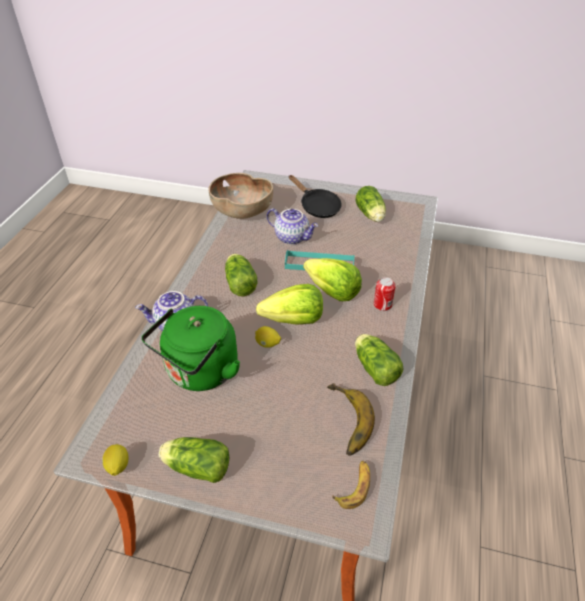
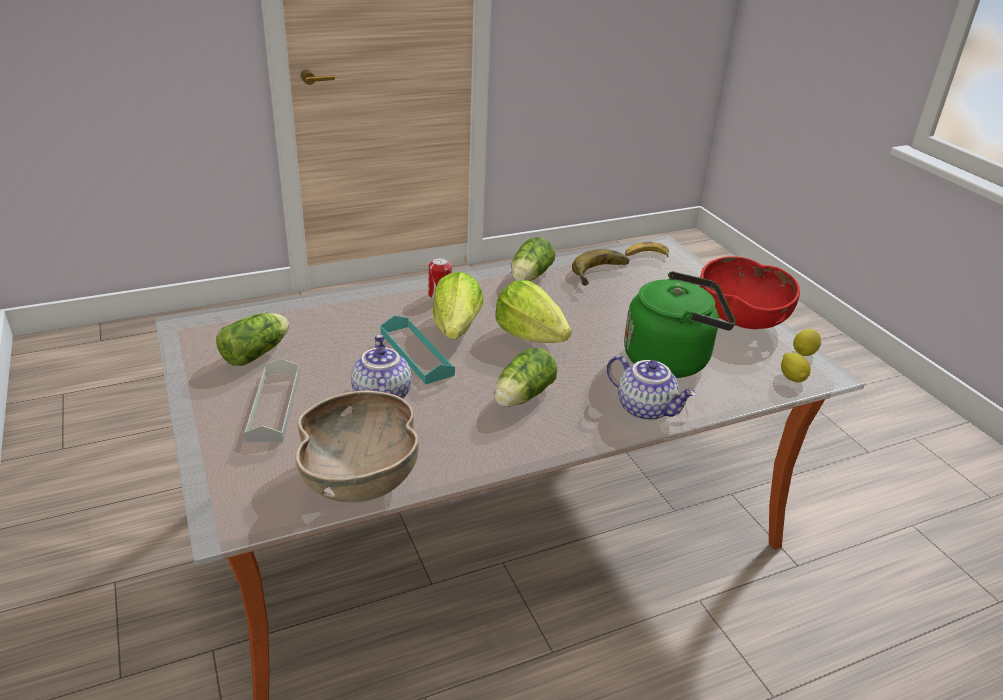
camera: 130 degrees left, 10 degrees down
lettuce [159,437,229,483] -> red bowl [699,256,800,329]
lemon [255,326,281,348] -> lemon moved to [781,353,811,383]
black frying pan [289,175,342,218] -> grey tray [244,358,300,443]

